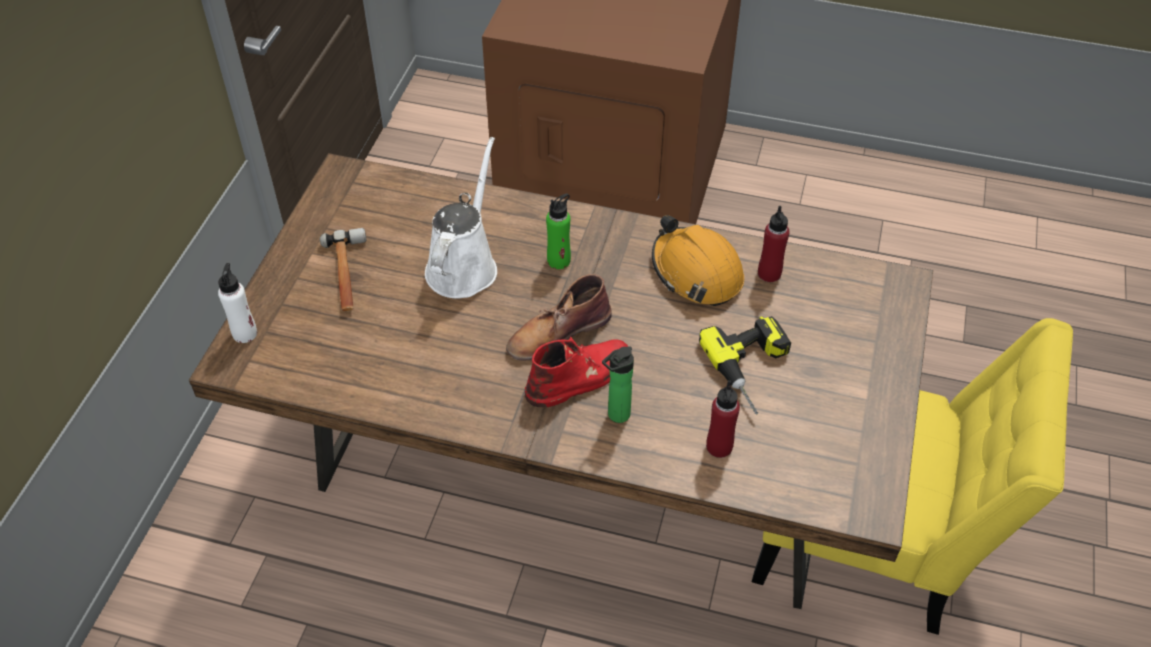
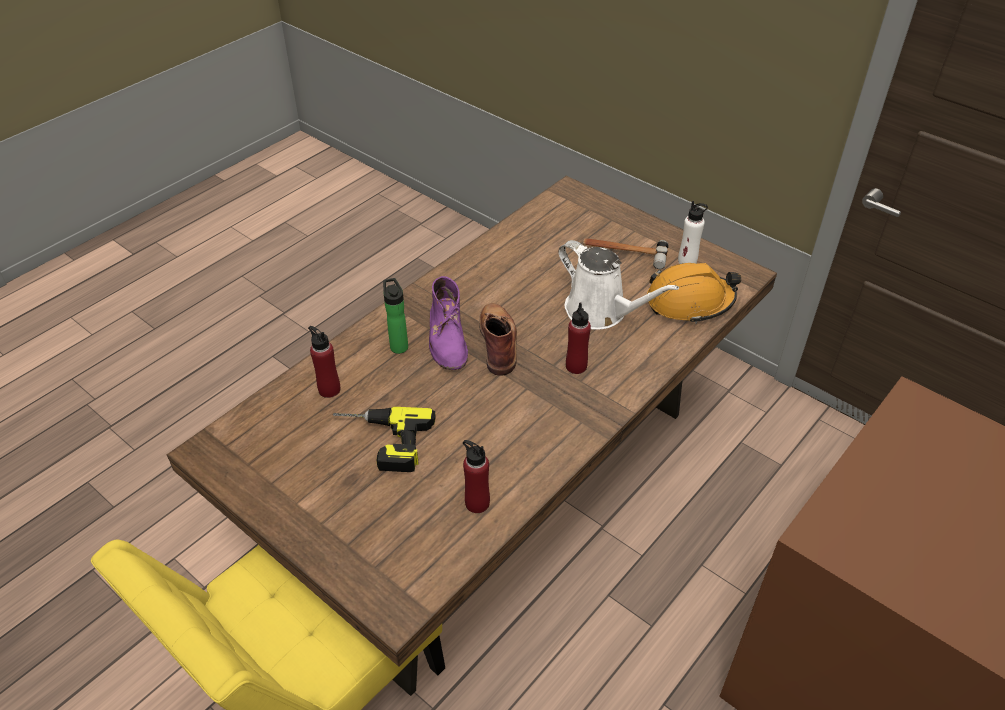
camera: 115 degrees right, 5 degrees down
white bottle [218,263,257,343] -> white bottle moved to [678,201,708,264]
red boot [525,337,628,408] -> purple boot [429,276,468,370]
green bottle [546,194,571,269] -> red bottle [566,303,591,374]
orange hard hat [652,215,744,306] -> orange hard hat moved to [647,263,741,324]

